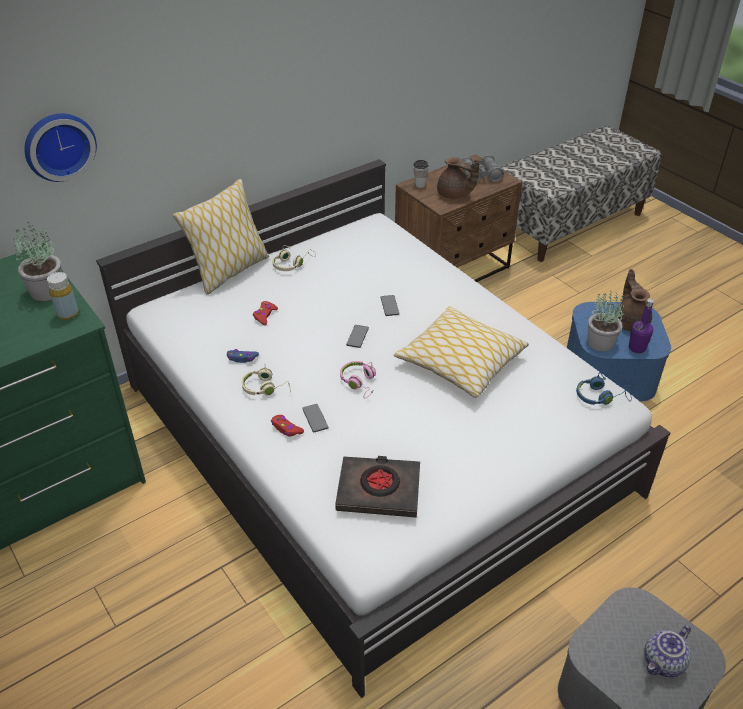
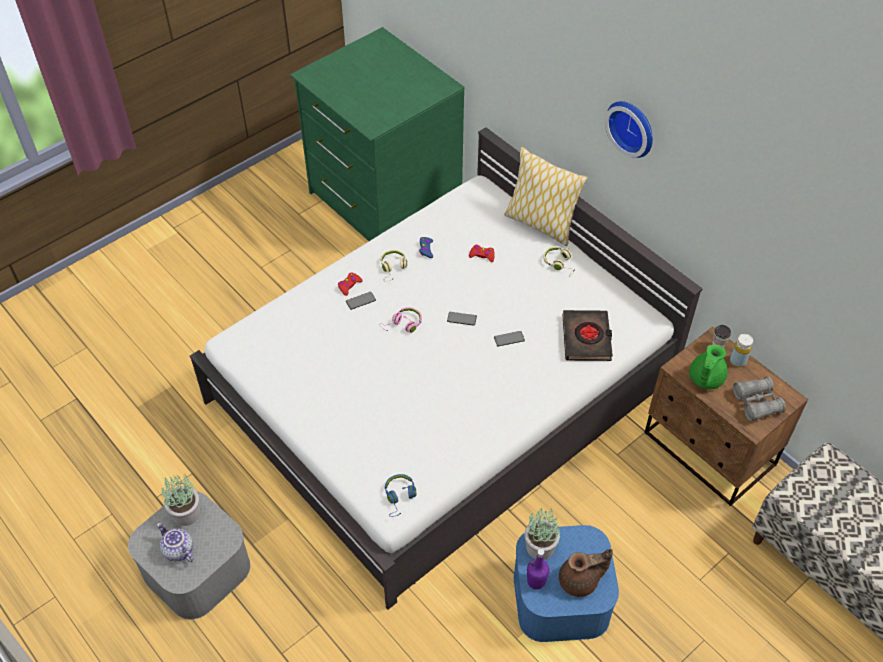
camera: 85 degrees right, 10 degrees up
potted plant [13,221,62,301] -> potted plant moved to [161,473,200,526]
wall clock [24,113,97,182] -> wall clock moved to [605,101,653,158]
yellow bottle [47,272,78,320] -> yellow bottle moved to [730,334,753,367]
black book [335,456,420,518] -> black book moved to [563,310,613,361]
pillow [394,306,529,398] -> none
brown teapot [437,157,480,199] -> green teapot [689,344,728,389]

